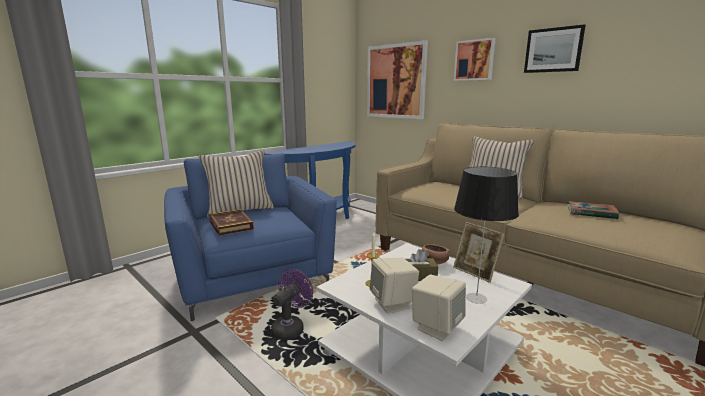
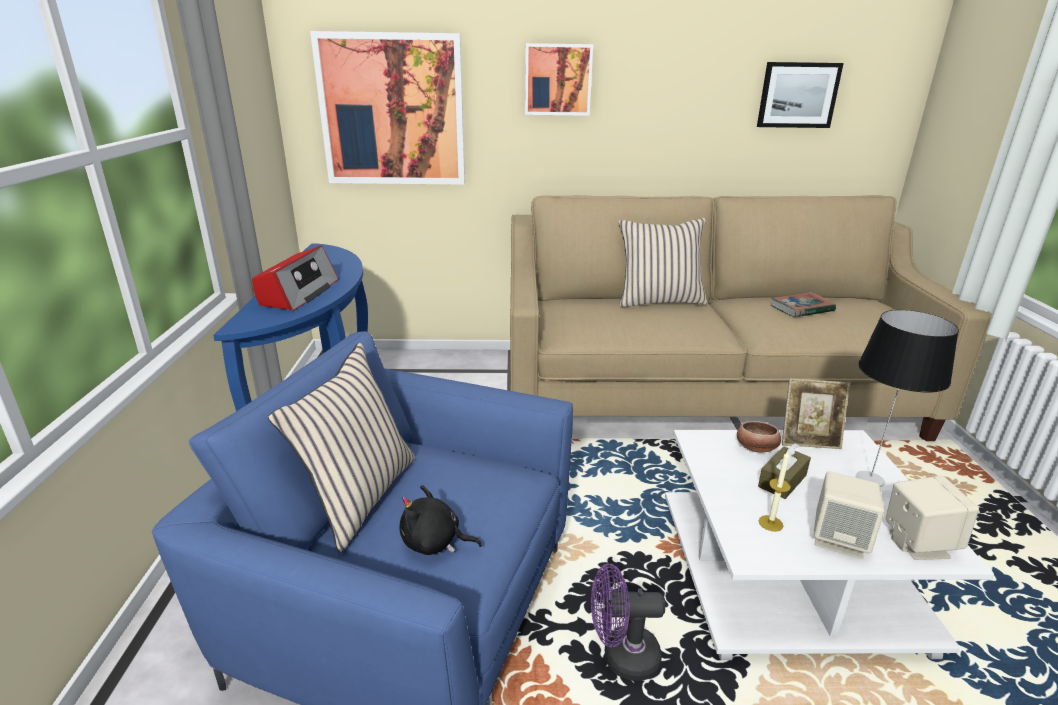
camera: 45 degrees left, 10 degrees up
book [209,209,254,236] -> black plush toy [400,485,482,555]
purple fan [271,269,313,340] -> purple fan turned 75 degrees counterclockwise [591,563,665,681]
picture [524,24,586,73] -> picture moved to [757,62,844,128]
none -> radio [252,246,339,311]

